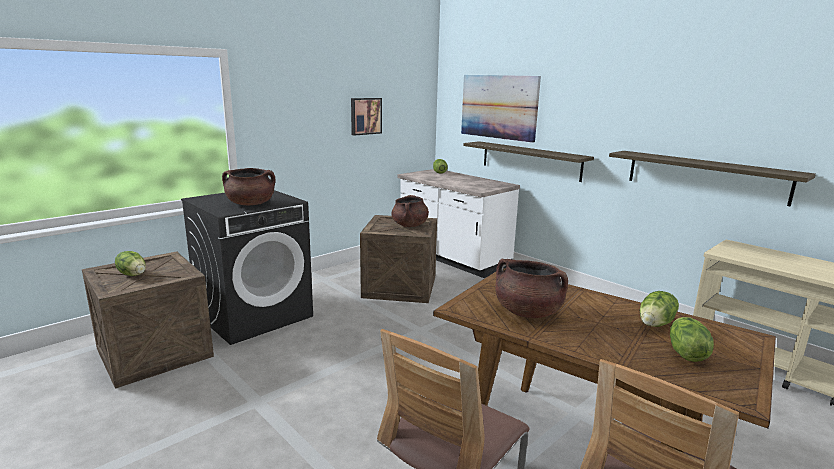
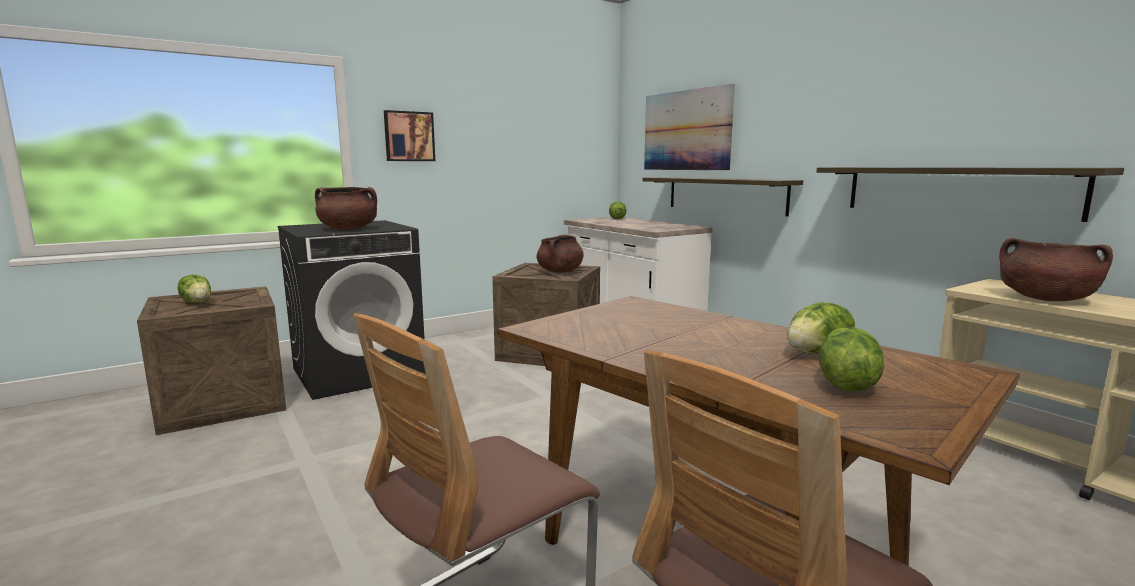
camera: 10 degrees right, 5 degrees down
picture [351,98,382,136] -> picture moved to [384,110,435,161]
brown cooking pot [495,259,568,318] -> brown cooking pot moved to [999,238,1113,301]

